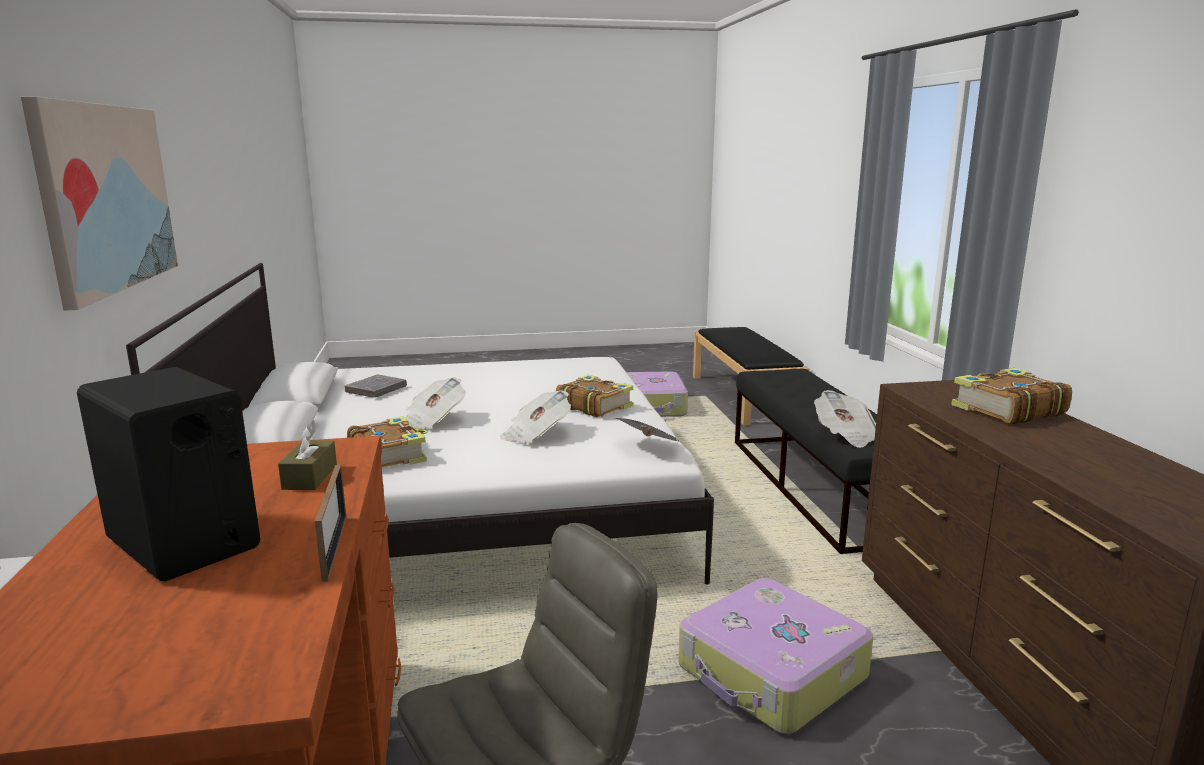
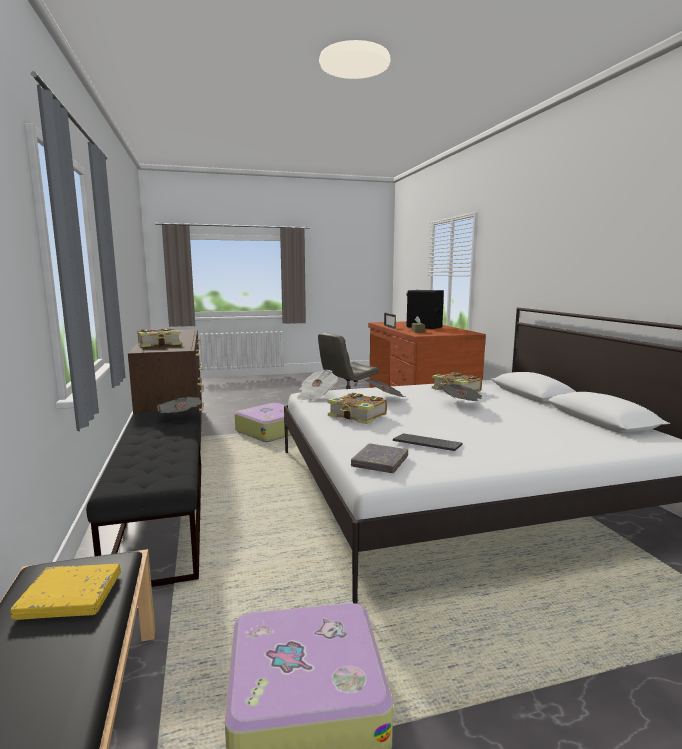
camera: 175 degrees right, 5 degrees down
picture [21,96,178,311] -> none
grey book [344,375,407,398] -> grey book moved to [351,443,408,473]
none -> yellow book [11,564,121,620]
none -> keyboard [393,433,463,451]

